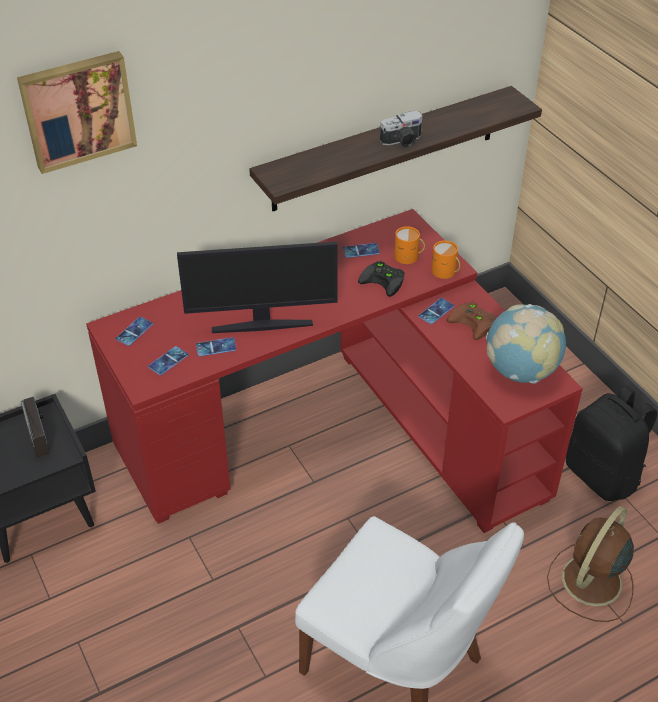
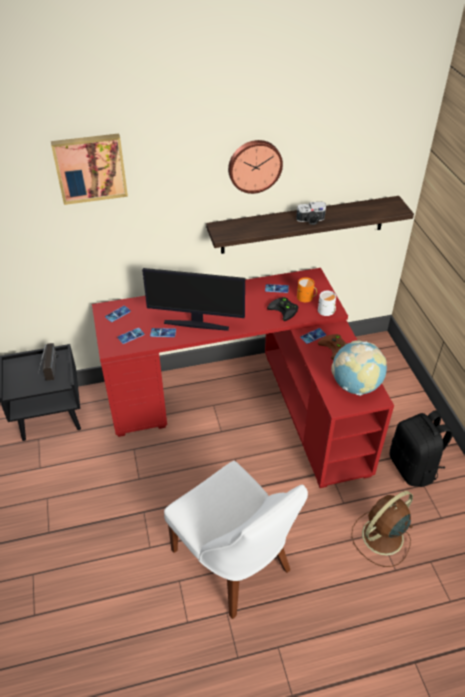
camera: 15 degrees right, 0 degrees up
orange mug [431,241,460,279] -> white mug [318,291,336,316]
none -> wall clock [228,140,283,194]

